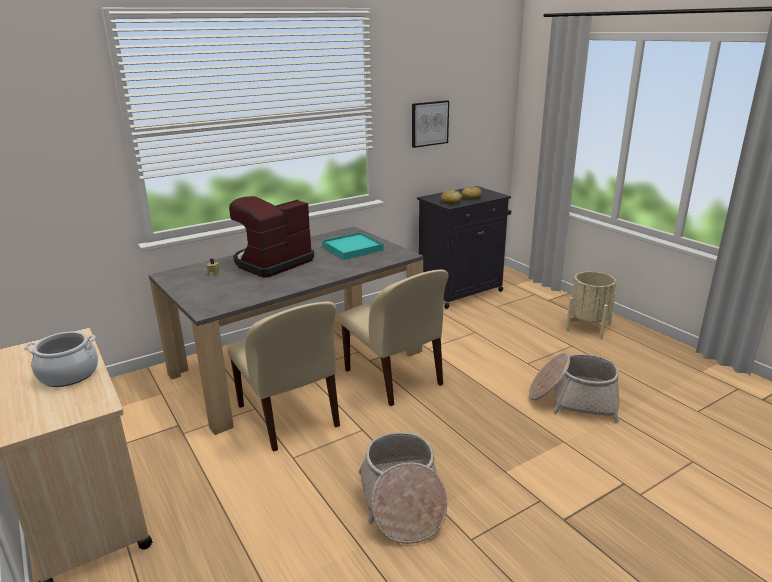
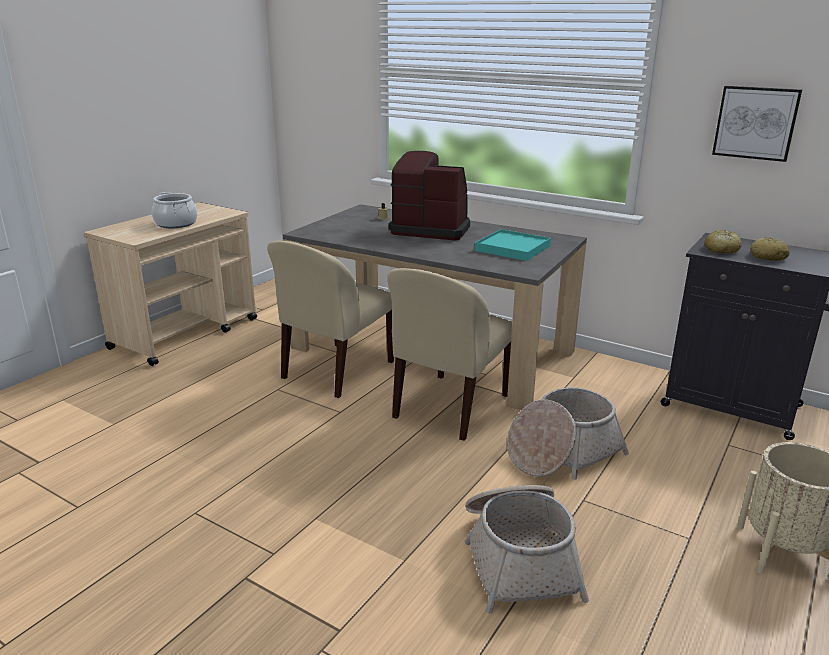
camera: 65 degrees right, 0 degrees up
basket [359,432,447,544] -> basket moved to [507,387,629,480]

